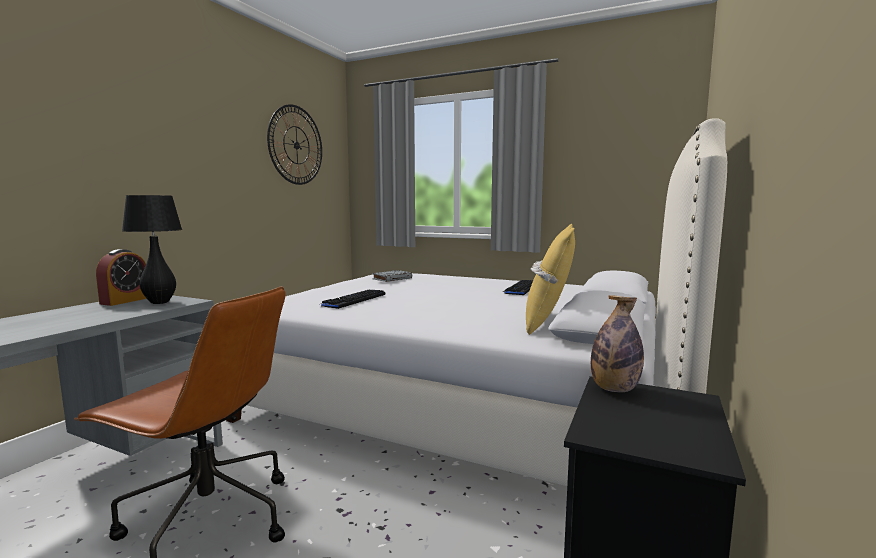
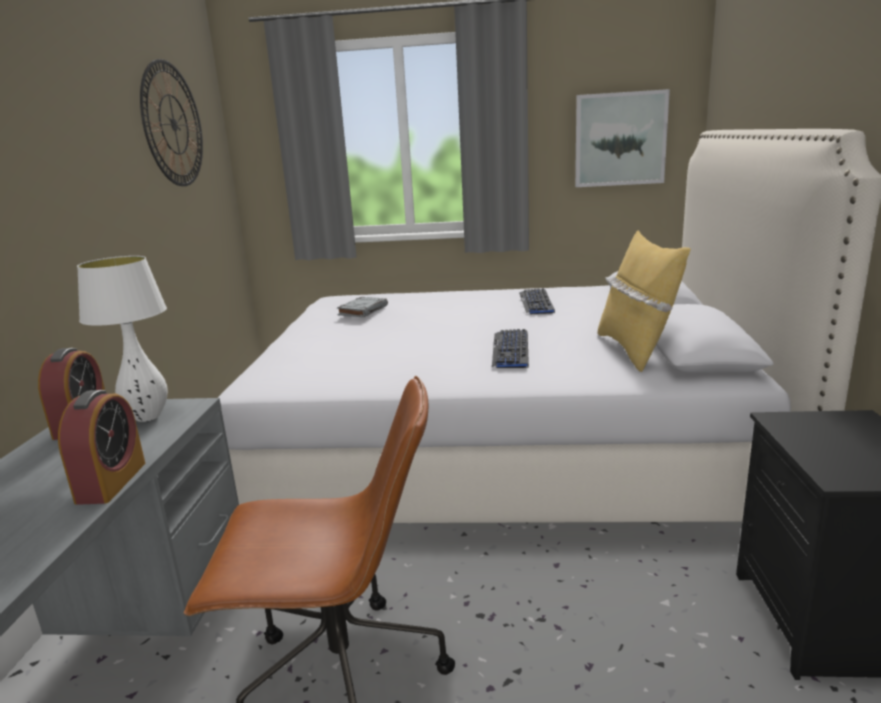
camera: 20 degrees left, 10 degrees up
black table lamp [122,195,182,304] -> white table lamp [77,256,168,422]
keyboard [321,290,386,309] -> keyboard moved to [492,329,529,368]
bottle [591,295,644,392] -> none
none -> alarm clock [58,390,145,505]
none -> picture [575,89,670,187]

